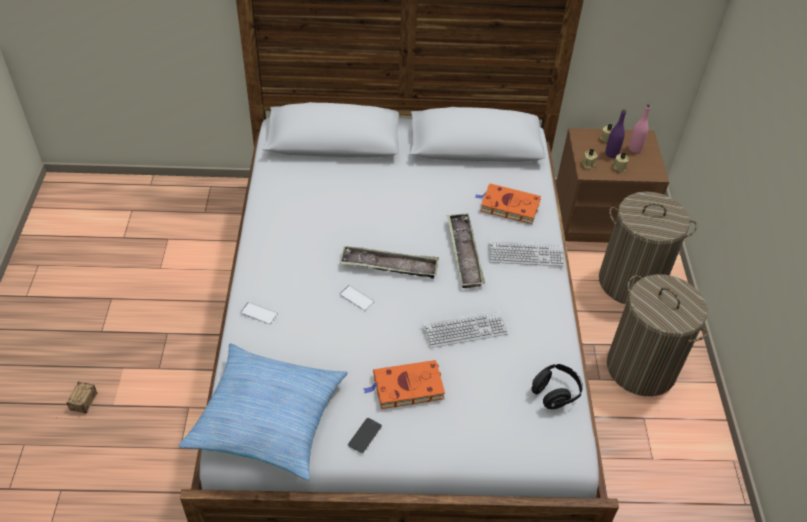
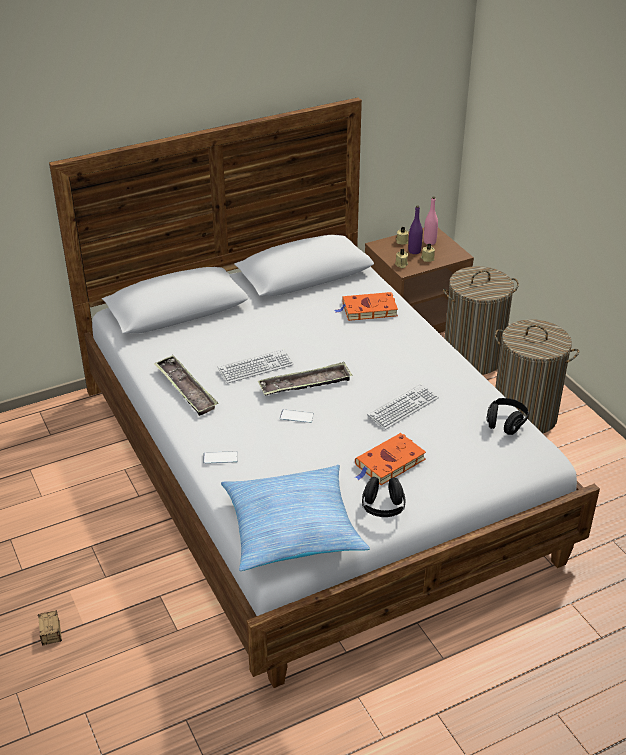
camera: 25 degrees left, 10 degrees down
phone [348,418,382,454] -> black headphones [362,477,405,517]
tray [447,213,485,288] -> tray moved to [154,355,218,416]
keyboard [489,240,565,266] -> keyboard moved to [218,348,294,383]

